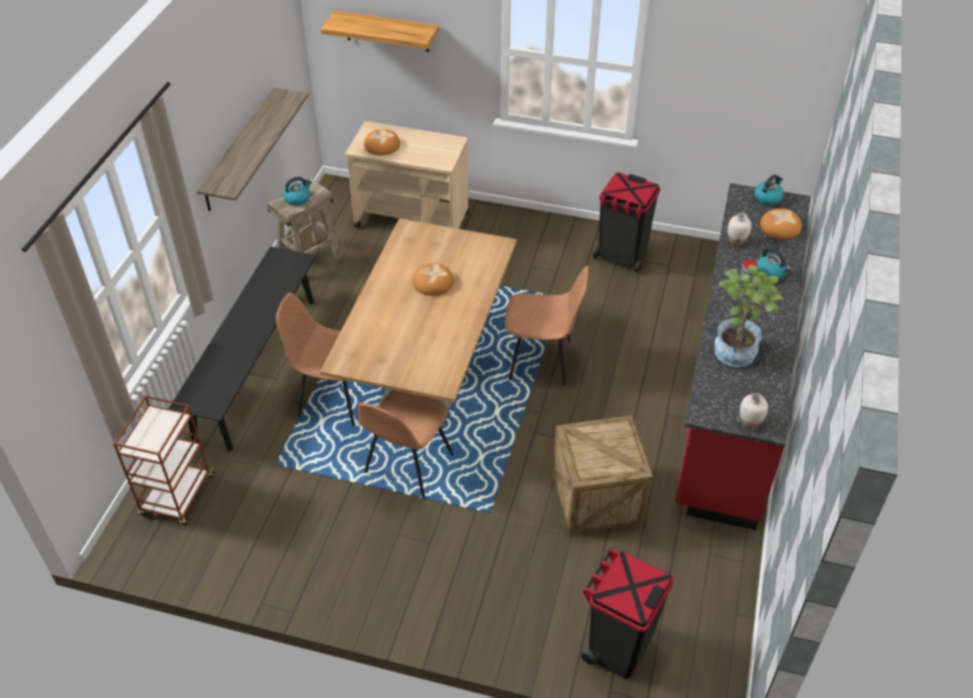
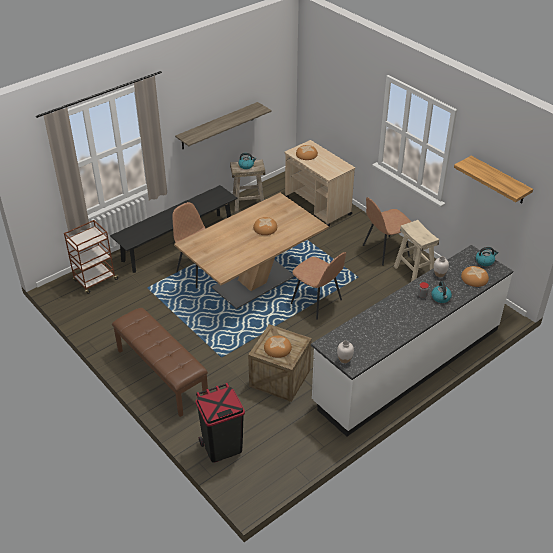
camera: 35 degrees right, 5 degrees down
shelf [321,10,439,52] -> shelf moved to [454,156,533,204]
brown chair [358,390,454,498] -> brown chair moved to [363,197,411,266]
black trash can [593,172,660,273] -> beige stool [394,220,439,282]
red counter [675,183,810,530] -> white counter [311,245,513,437]
potted plant [715,265,784,367] -> none
none -> brown bench [112,308,208,417]
none -> bread [264,336,292,358]

